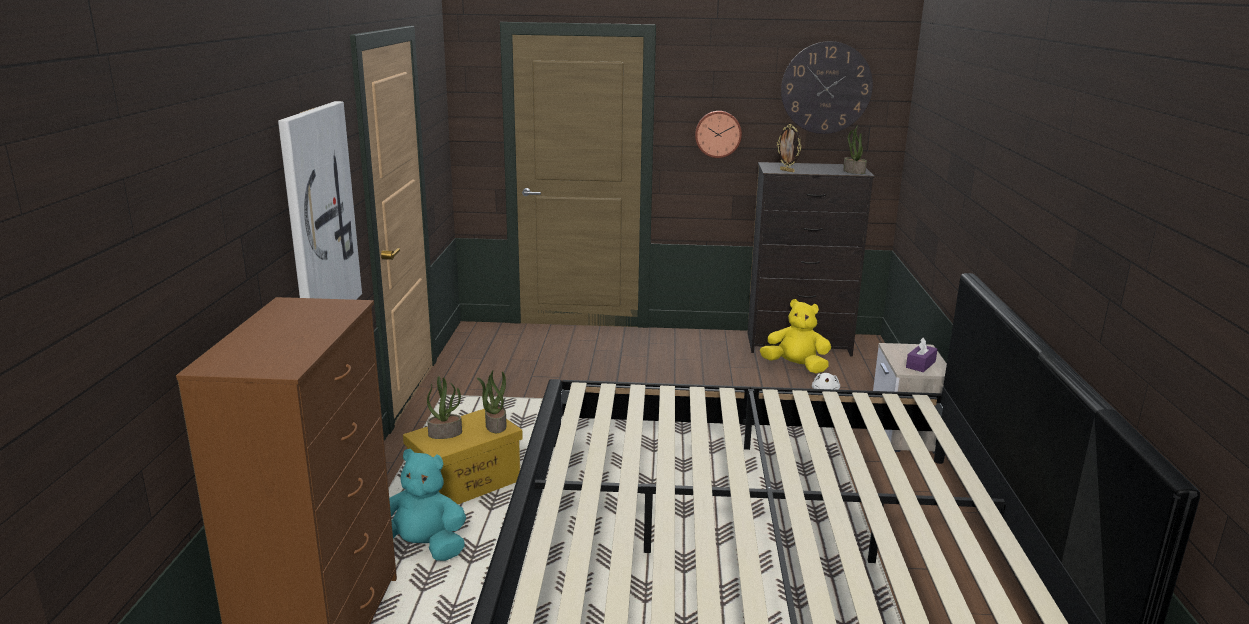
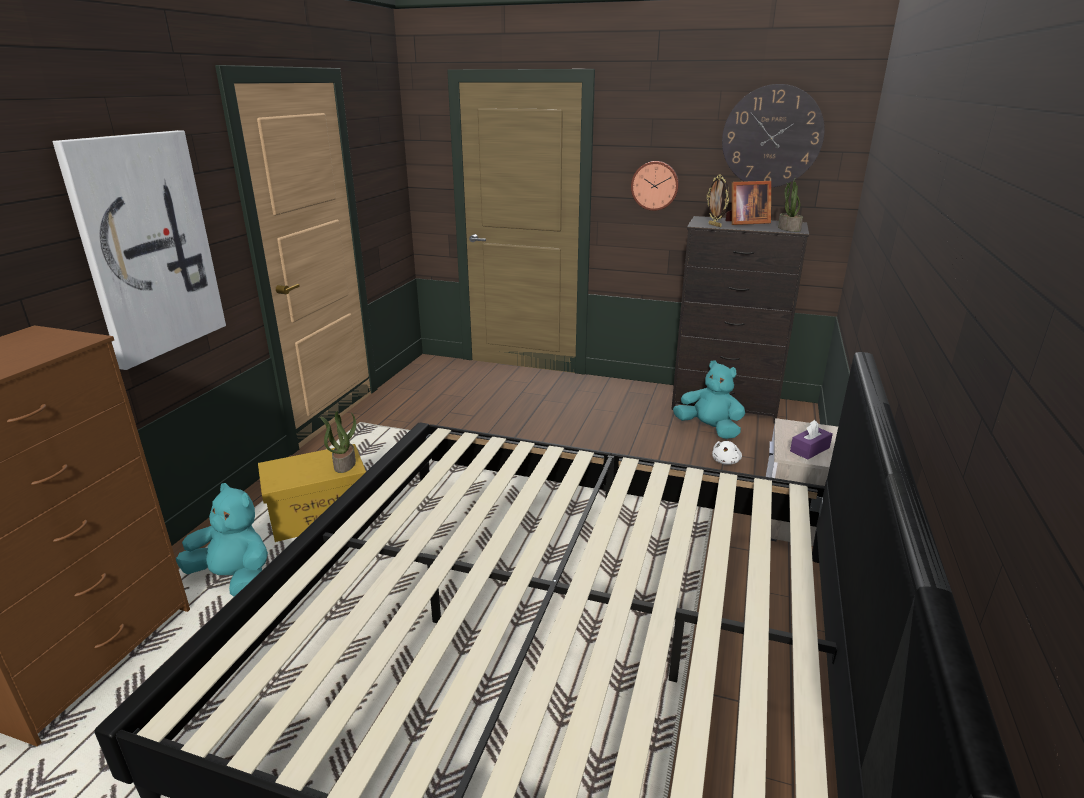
camera: 15 degrees right, 5 degrees up
potted plant [427,376,462,439] -> none
yellow plush toy [760,299,831,373] -> turquoise plush toy [673,360,745,439]
none -> picture frame [725,181,771,225]

